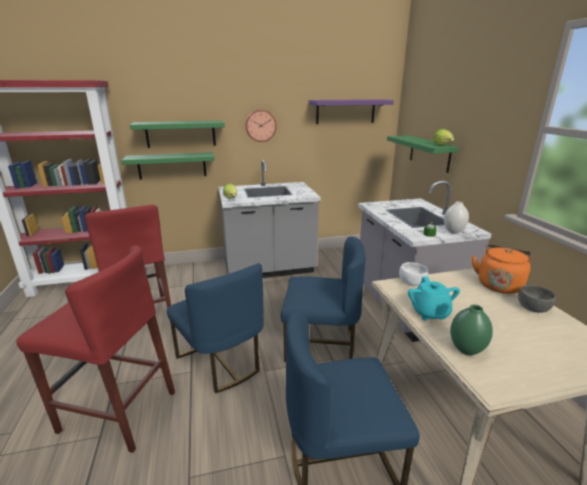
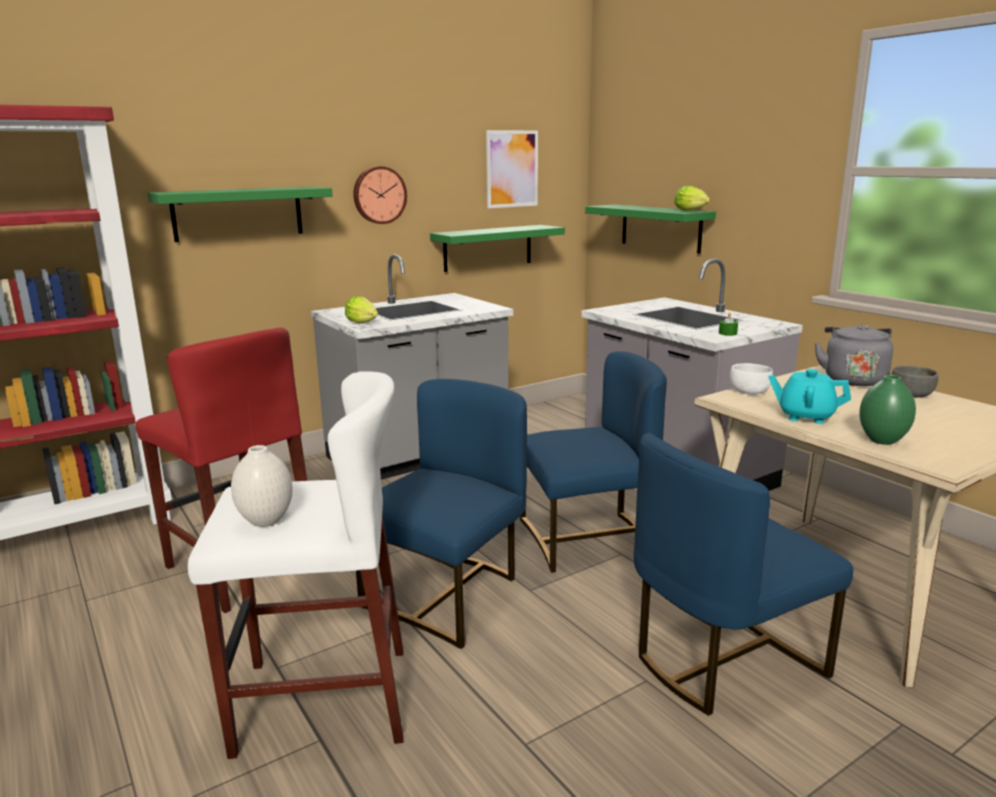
camera: 20 degrees left, 5 degrees down
red stool [16,245,175,453] -> white stool [188,371,403,759]
green shelf [121,152,215,180] -> green shelf moved to [430,225,565,272]
blue chair [167,263,264,393] -> blue chair turned 90 degrees counterclockwise [356,379,527,649]
purple shelf [308,99,394,124] -> picture [486,130,538,208]
turquoise teapot [408,277,460,321] -> turquoise teapot turned 135 degrees clockwise [769,369,851,424]
white vase [444,201,469,234] -> white vase moved to [231,445,293,527]
orange kettle [472,244,532,294] -> grey kettle [814,324,893,386]

